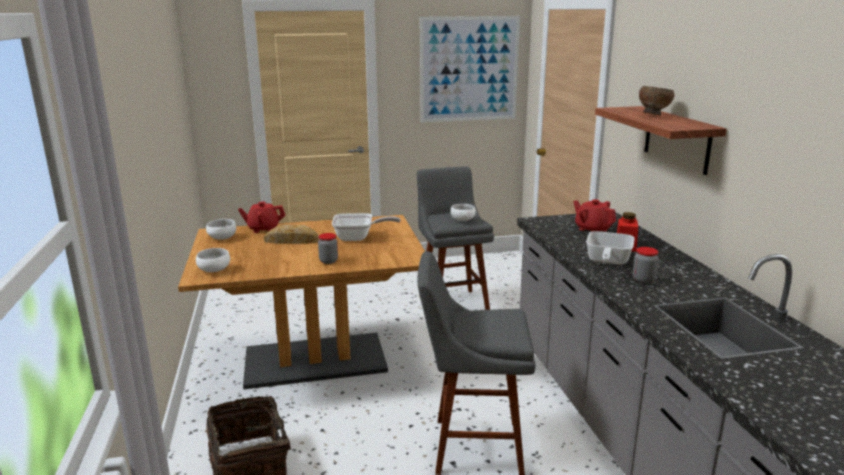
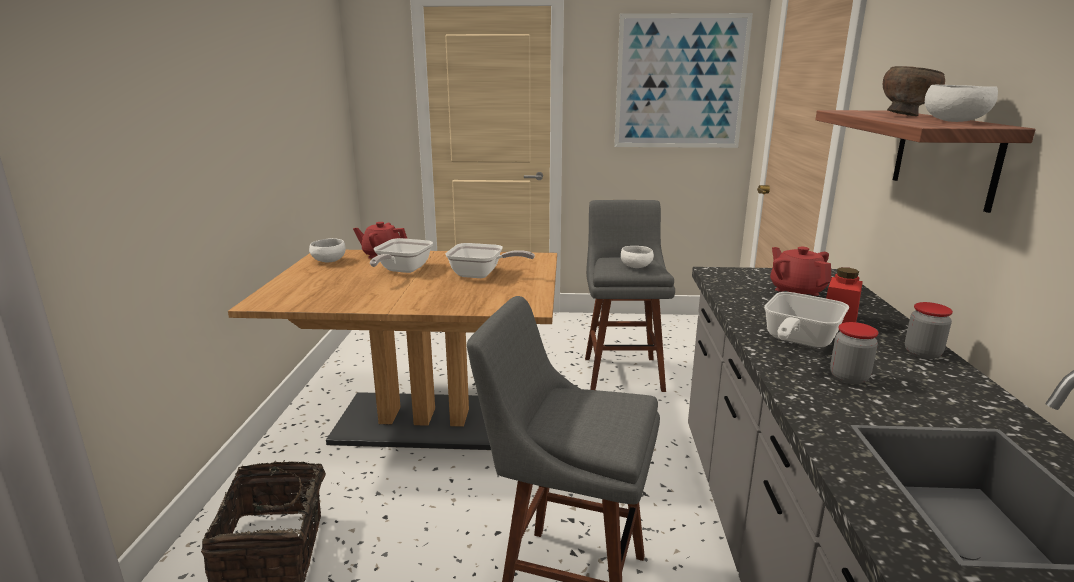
camera: 15 degrees right, 0 degrees up
white bowl [196,248,230,272] -> white bowl moved to [925,84,998,122]
bread [264,225,319,244] -> frying pan [370,238,433,273]
jar [318,233,338,264] -> jar moved to [905,302,953,359]

